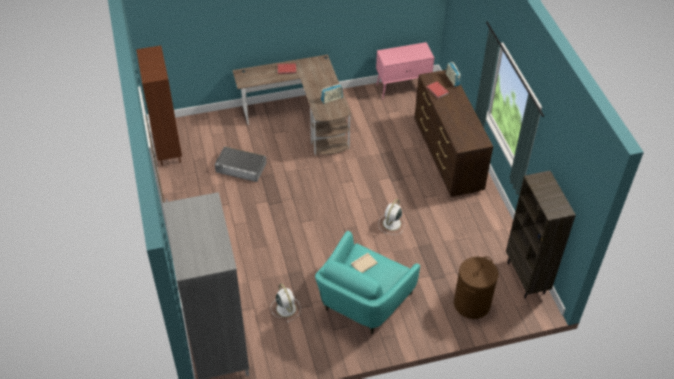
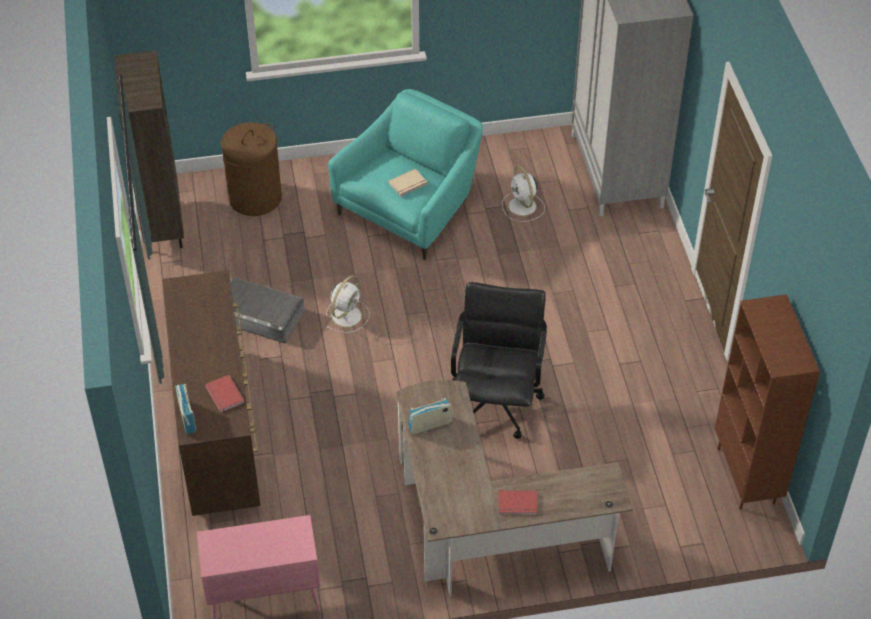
camera: 175 degrees left, 0 degrees up
grey storage box [215,147,267,182] -> grey storage box moved to [230,277,305,343]
none -> black office chair [451,282,547,439]

